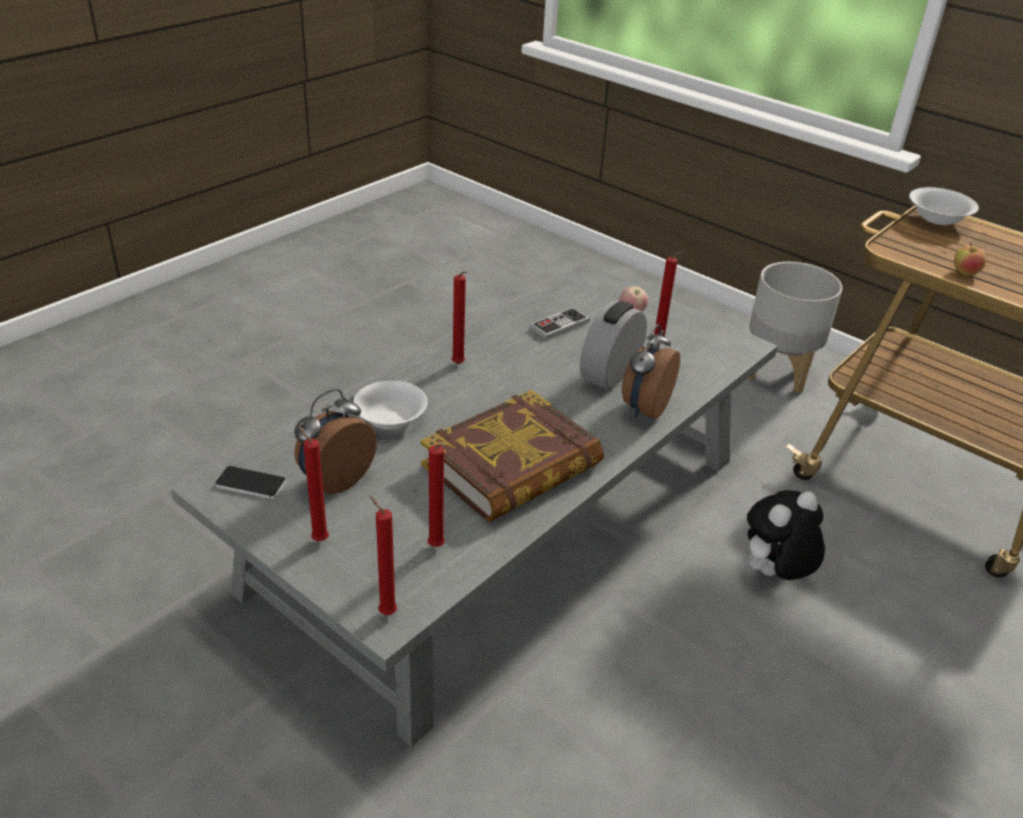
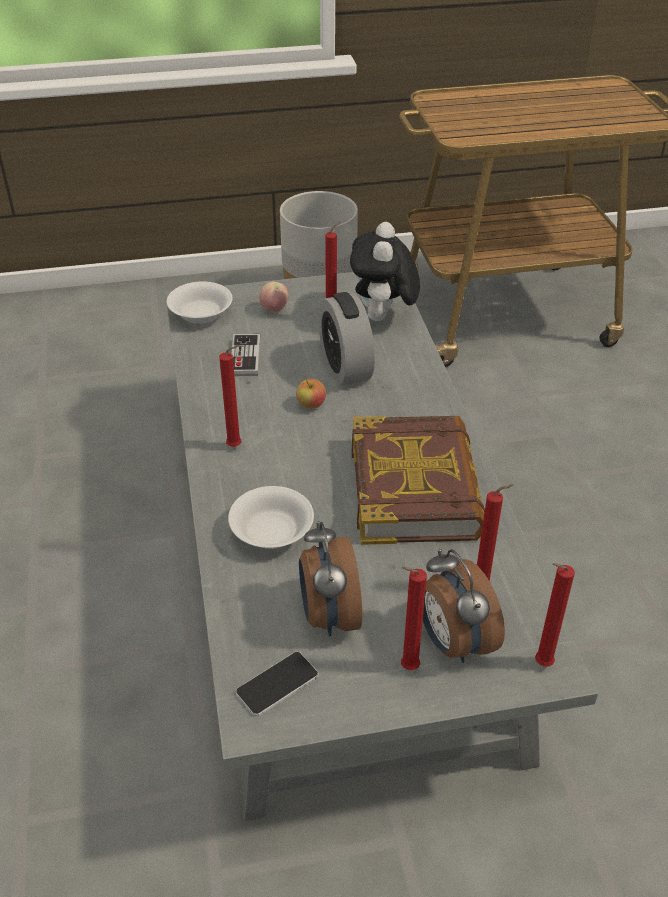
camera: 50 degrees left, 5 degrees up
alarm clock [622,324,680,419] -> alarm clock moved to [423,549,505,663]
plush toy [743,490,825,580] -> plush toy moved to [350,222,420,321]
white bowl [909,187,979,225] -> white bowl moved to [167,281,233,323]
apple [954,243,986,276] -> apple moved to [296,379,326,409]

